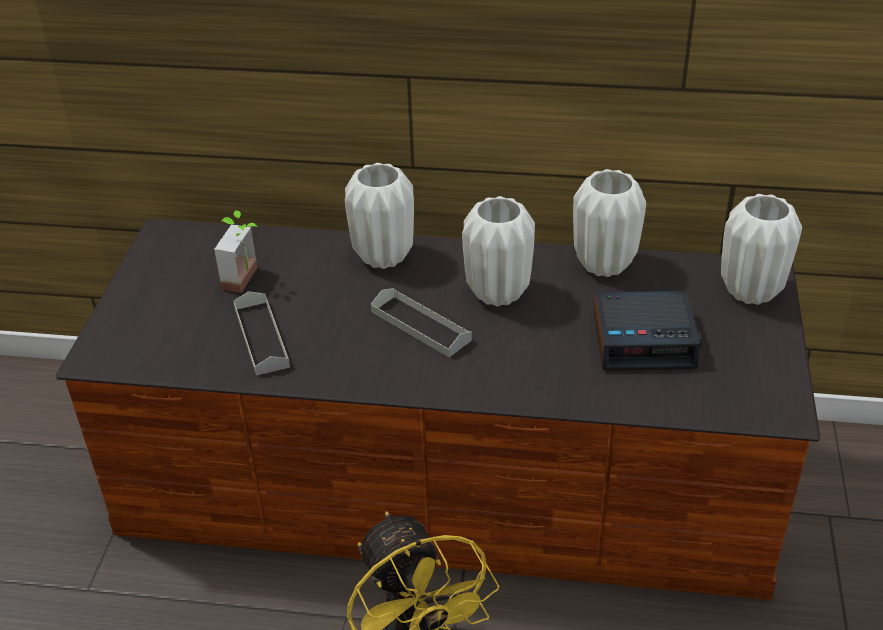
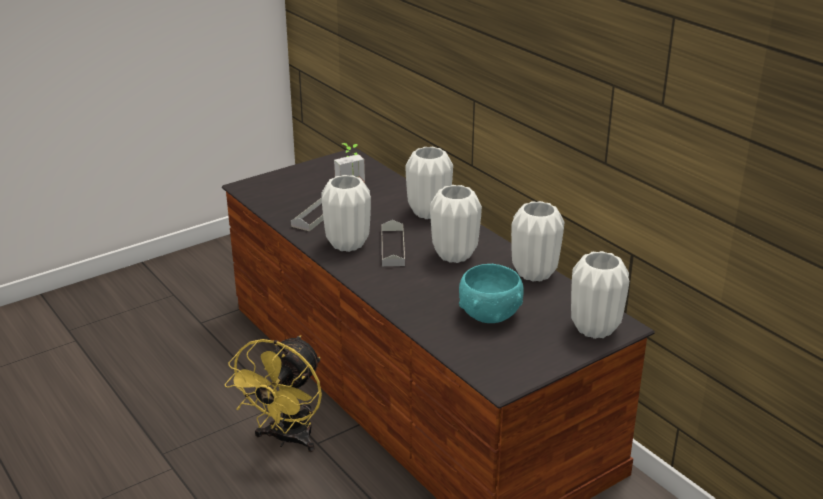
camera: 45 degrees right, 10 degrees down
alarm clock [594,291,701,370] -> turquoise bowl [459,264,524,323]
none -> white vase [321,175,371,252]

